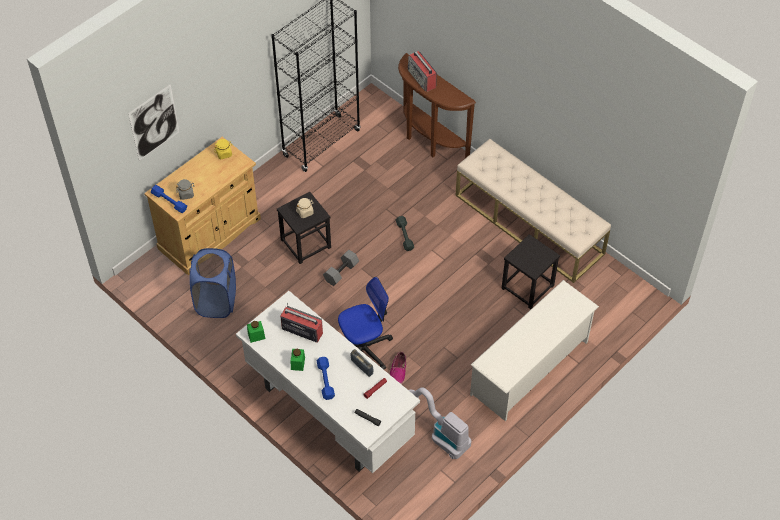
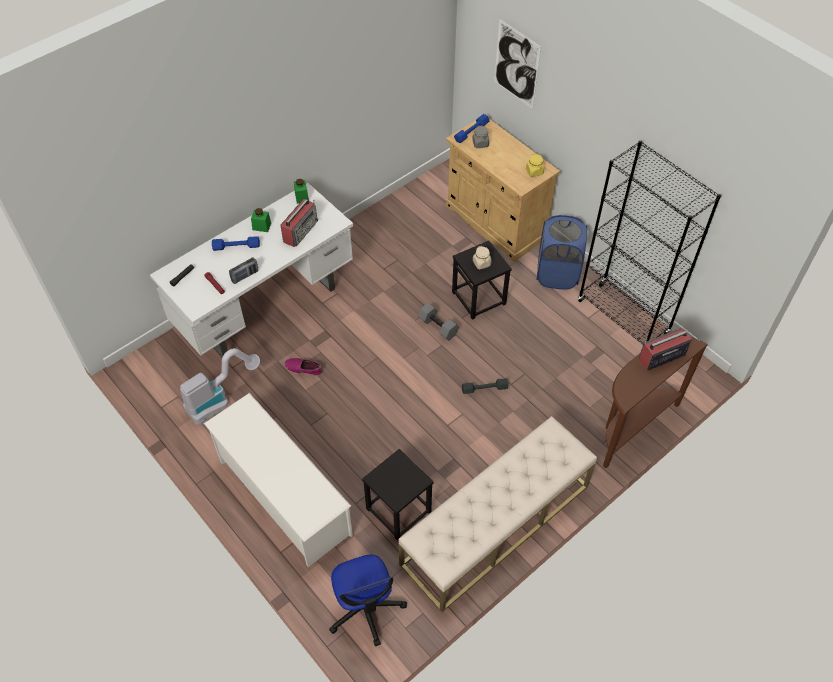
camera: 95 degrees right, 0 degrees up
blue laundry basket [189,248,236,318] -> blue laundry basket moved to [536,215,587,290]
office chair [338,277,393,370] -> office chair moved to [329,554,407,646]

